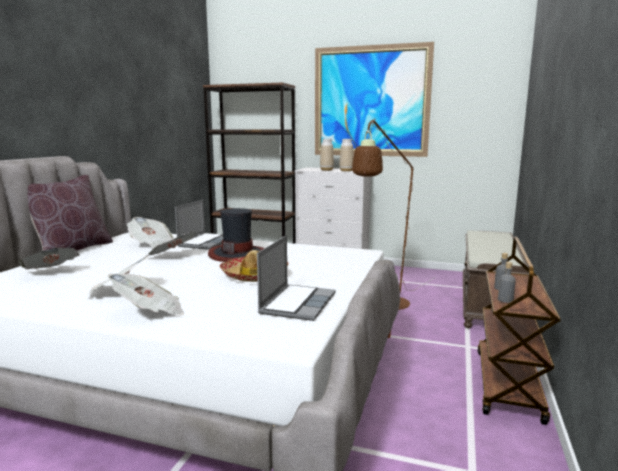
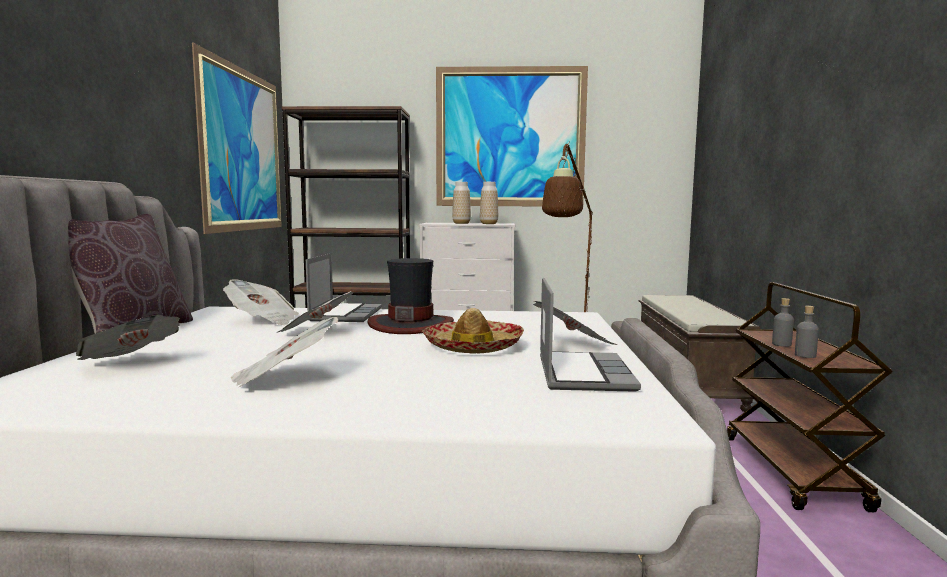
camera: 15 degrees left, 5 degrees down
newspaper [107,274,184,315] -> newspaper moved to [533,301,618,345]
none -> picture [192,43,282,234]

